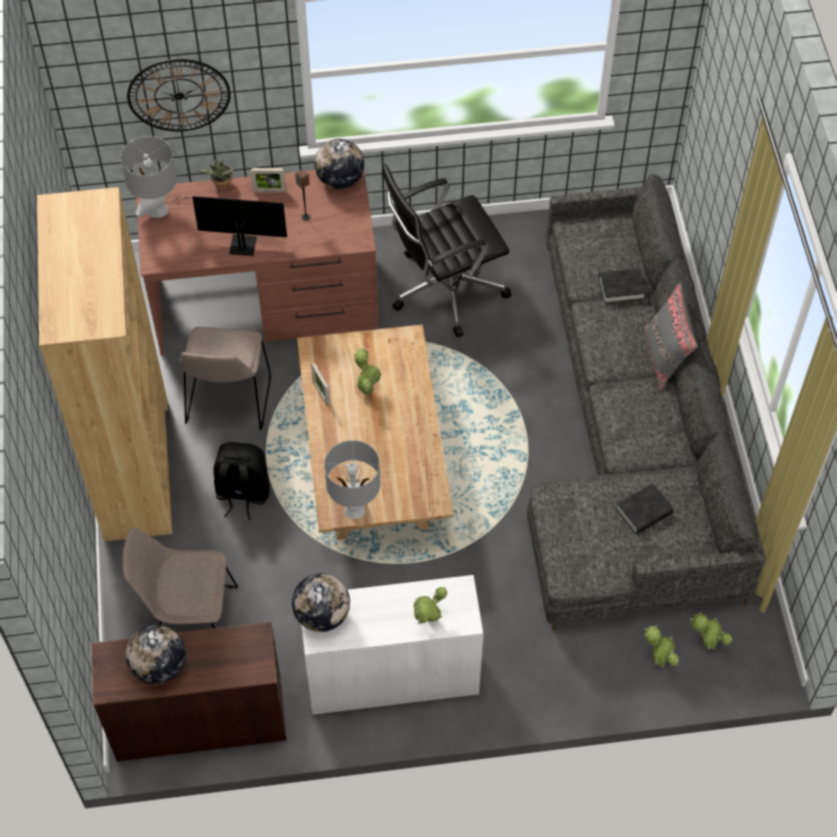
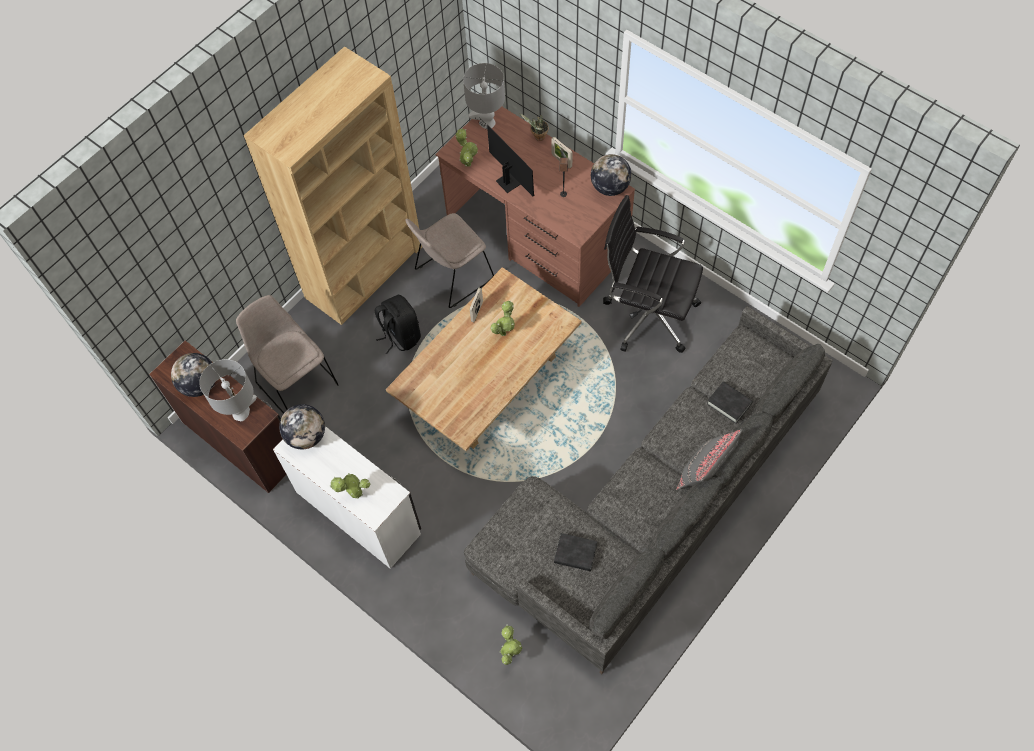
camera: 50 degrees right, 5 degrees up
wall clock [127,59,231,131] -> none
grey table lamp [324,440,380,519] -> grey table lamp moved to [199,359,257,421]
potted plant [690,612,732,649] -> potted plant moved to [456,128,478,167]

